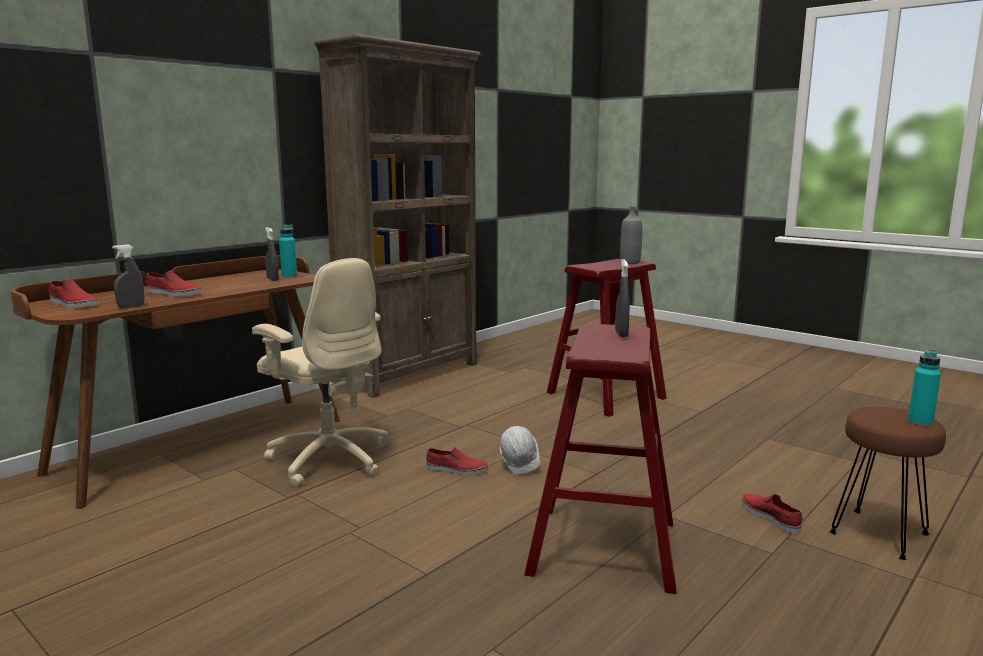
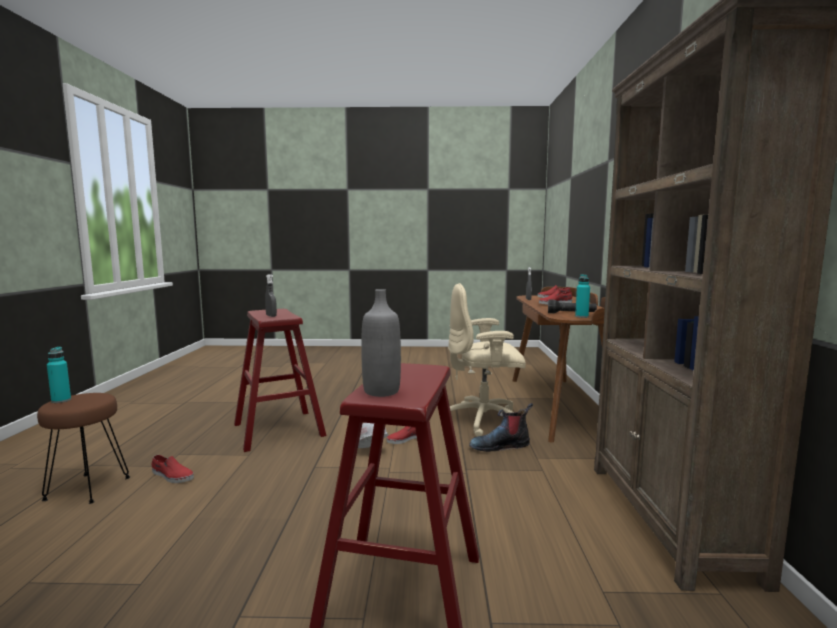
camera: 140 degrees right, 5 degrees down
grey spray bottle [265,227,279,281] -> black flashlight [548,300,597,313]
none -> boot [469,403,533,452]

